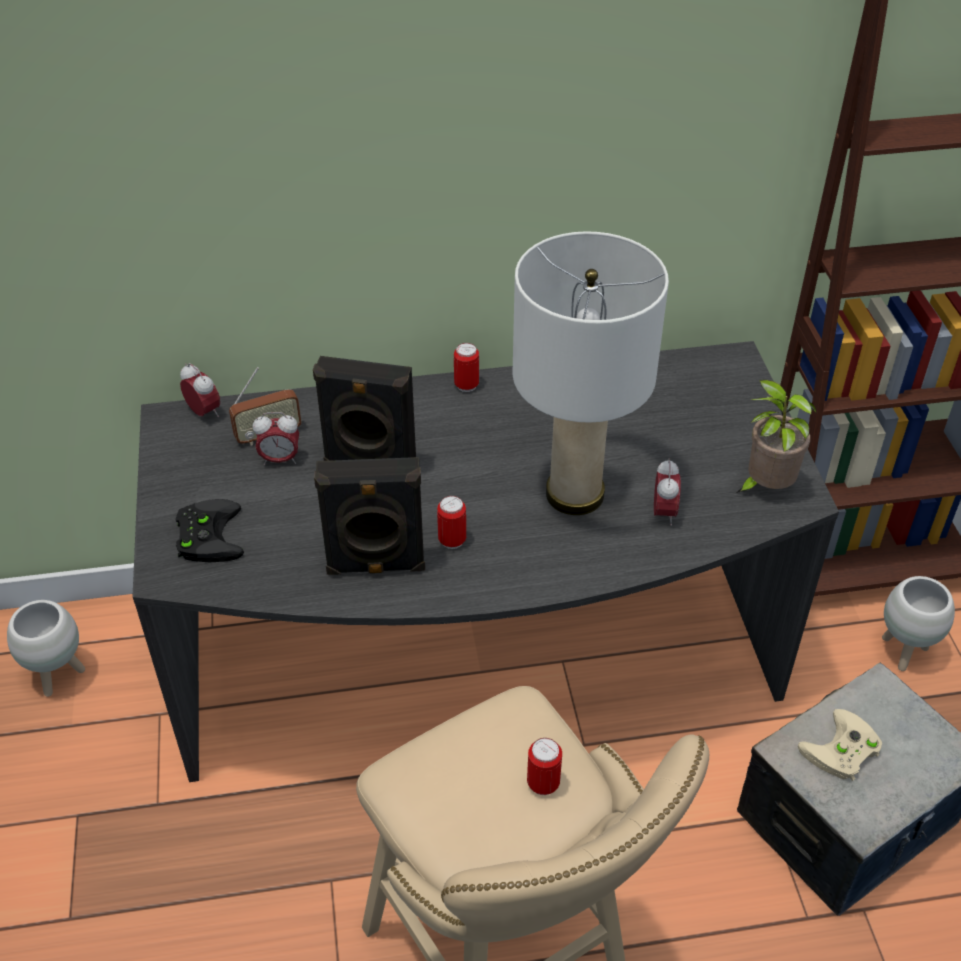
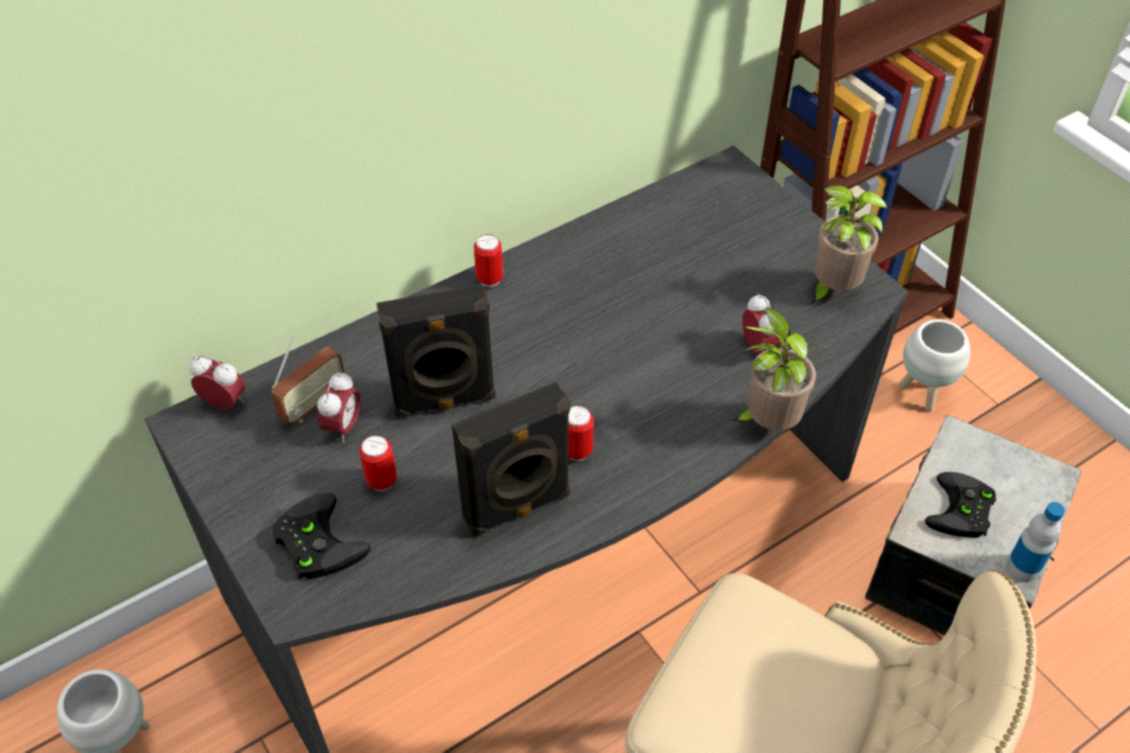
camera: 25 degrees left, 5 degrees up
alarm clock [253,412,299,465] -> alarm clock turned 45 degrees counterclockwise [317,371,360,443]
white table lamp [512,231,669,515] -> none
can [527,738,562,795] -> can moved to [359,435,397,491]
beige game controller [798,709,882,781] -> black game controller [925,472,996,538]
none -> potted plant [732,307,820,430]
none -> bottle [1006,502,1065,582]

